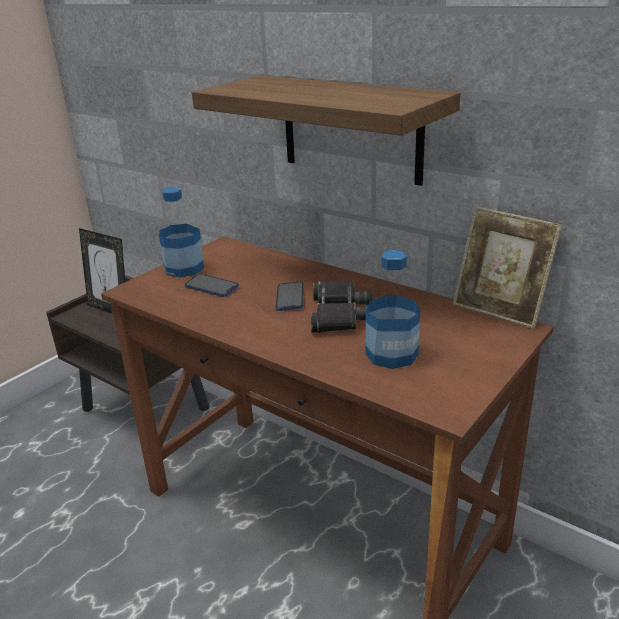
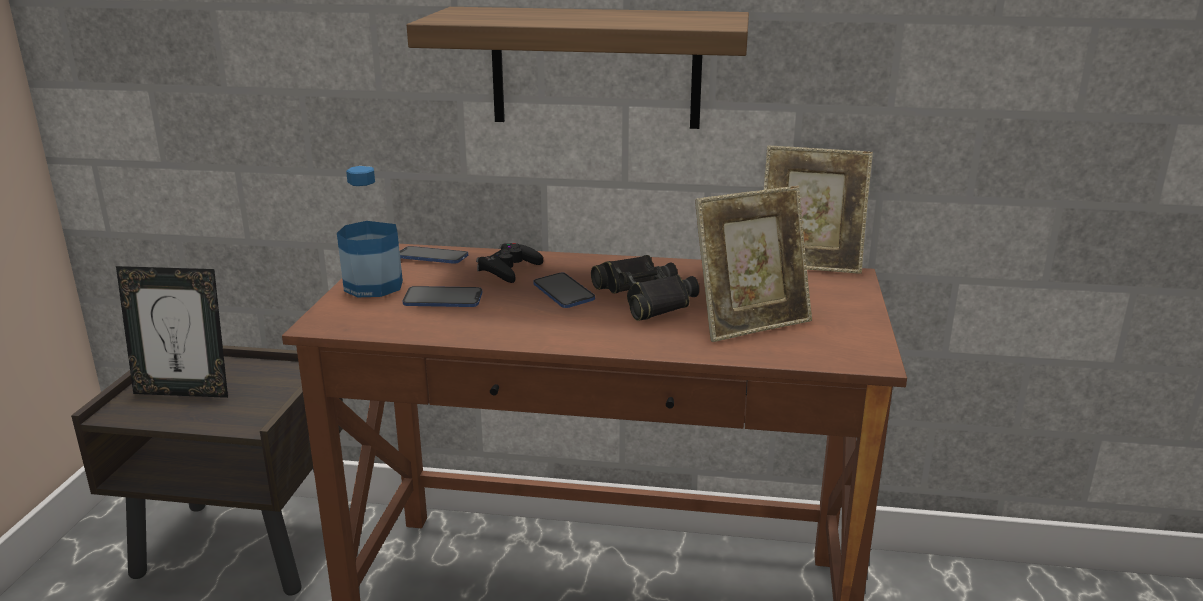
camera: 30 degrees left, 5 degrees down
bottle [365,250,420,369] -> picture frame [695,185,812,342]
none -> phone [400,246,468,264]
none -> black game controller [476,243,543,283]

